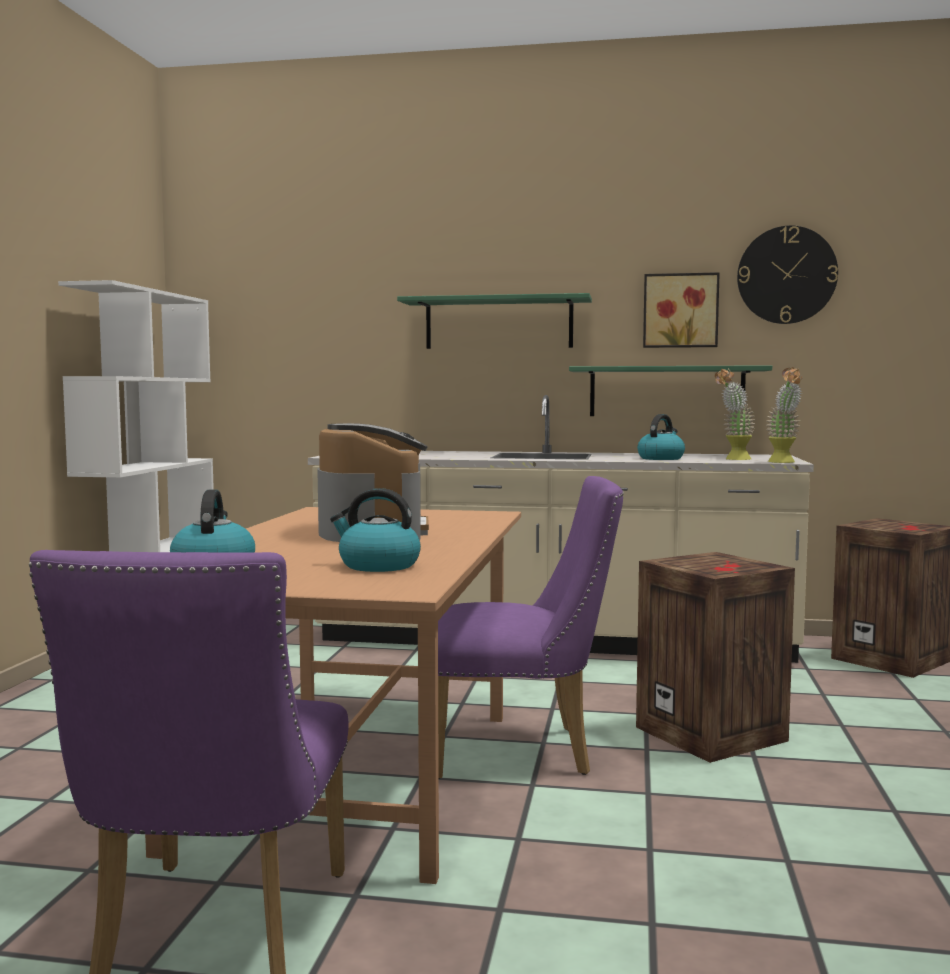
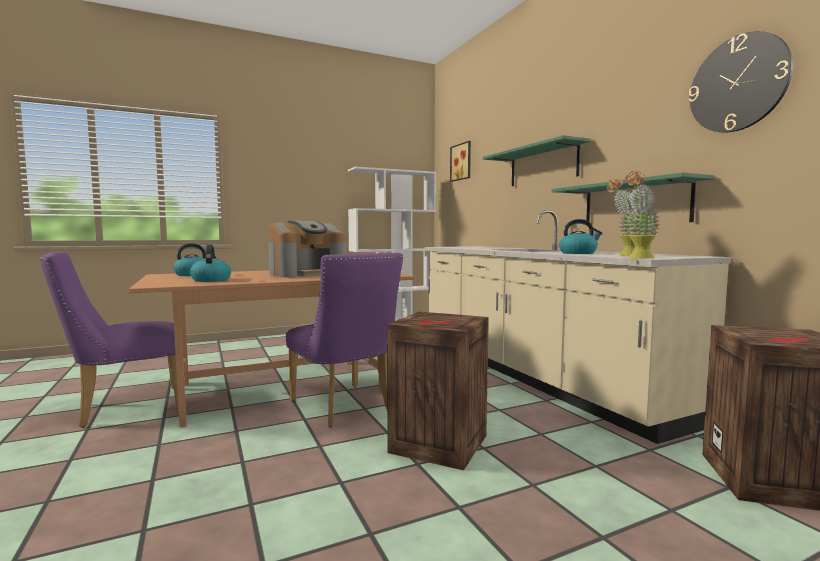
camera: 55 degrees right, 0 degrees up
picture [643,272,720,348] -> picture moved to [450,141,471,182]

